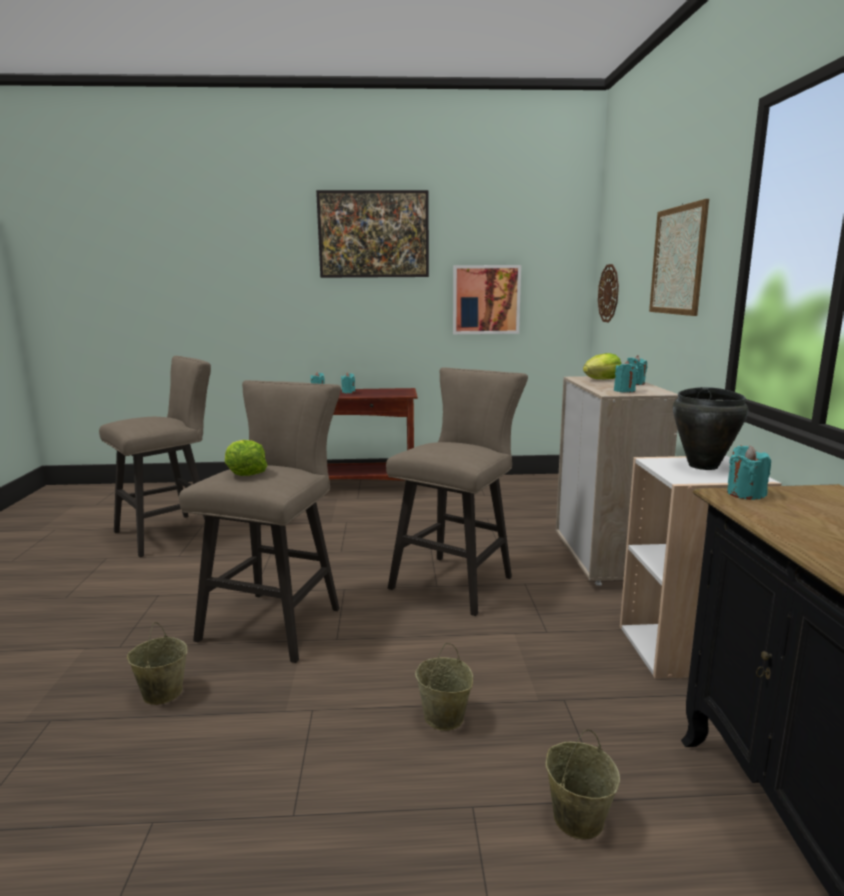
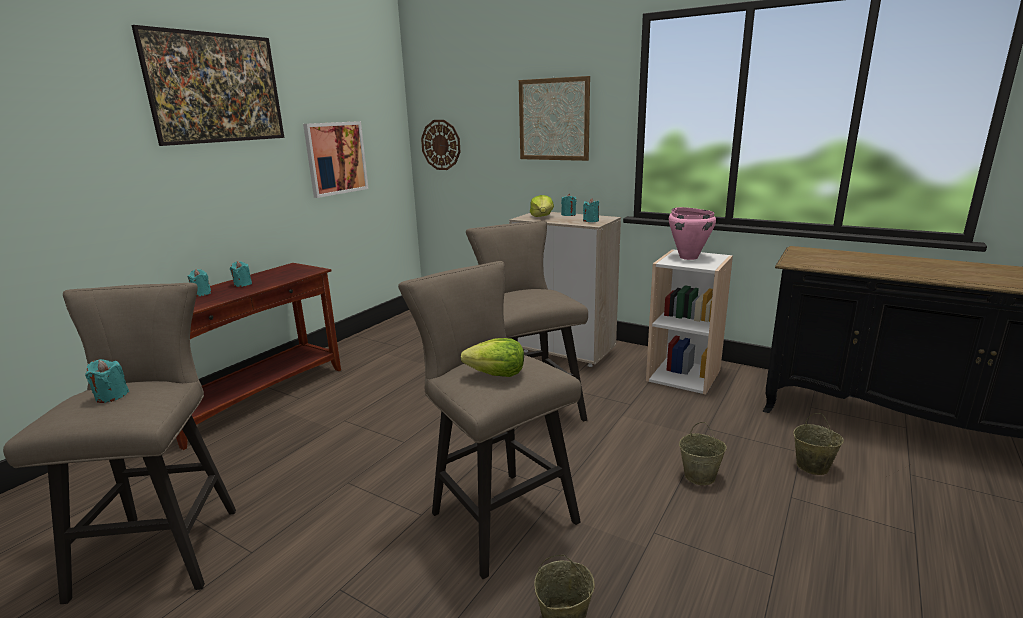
camera: 55 degrees left, 5 degrees up
black cooking pot [673,387,749,470] -> pink cooking pot [669,207,716,260]
turquoise candle [727,445,771,500] -> turquoise candle moved to [85,359,129,403]

